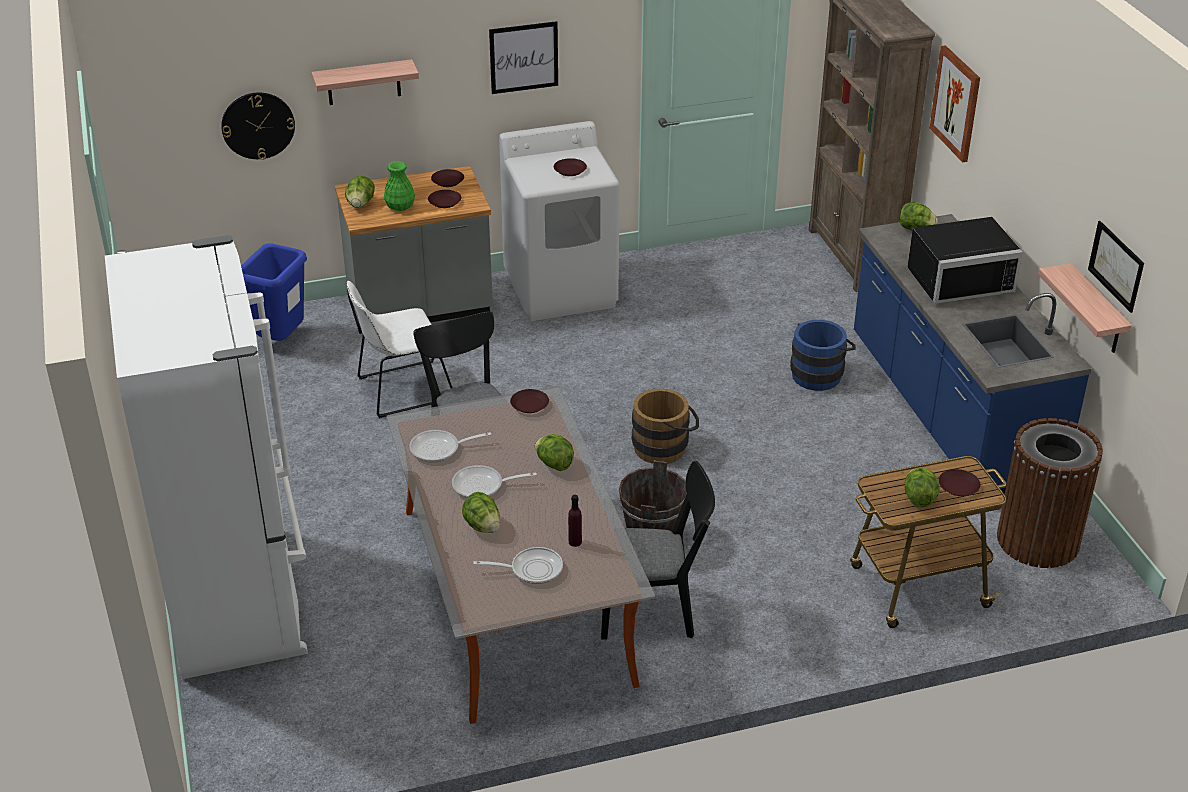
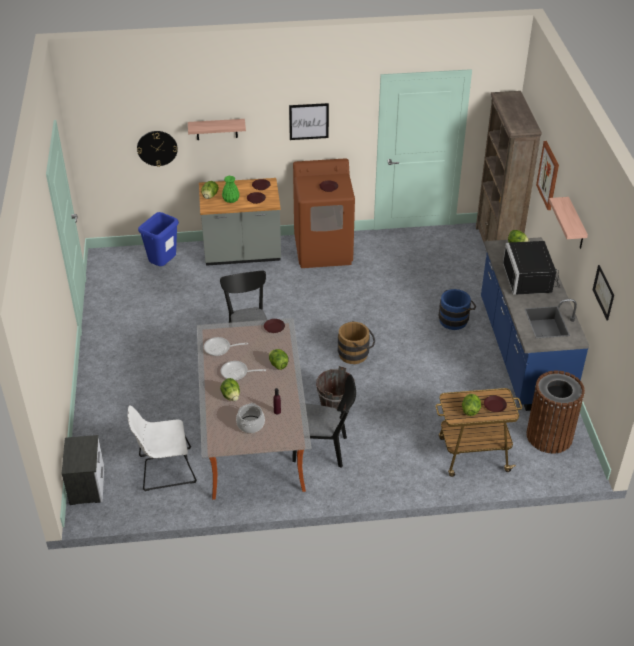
camera: 10 degrees right, 5 degrees up
white fridge [105,235,308,679] -> none
white chair [347,281,453,418] -> white chair moved to [128,405,197,491]
frying pan [473,547,563,584] -> cooking pot [236,403,265,433]
white washing machine [499,121,620,321] -> brown washing machine [293,158,355,268]
black microwave [907,217,1023,304] -> black microwave turned 90 degrees clockwise [503,241,560,295]
shelf [1038,263,1132,353] -> shelf moved to [549,197,588,249]
none -> nightstand [62,435,104,505]

